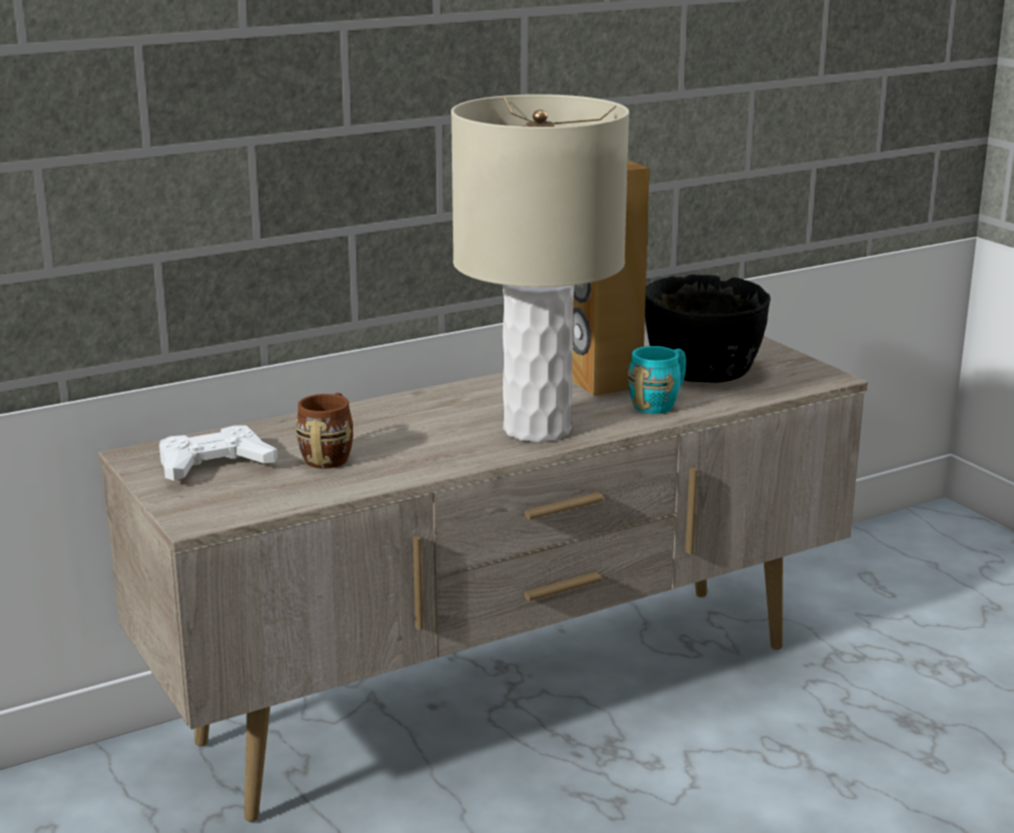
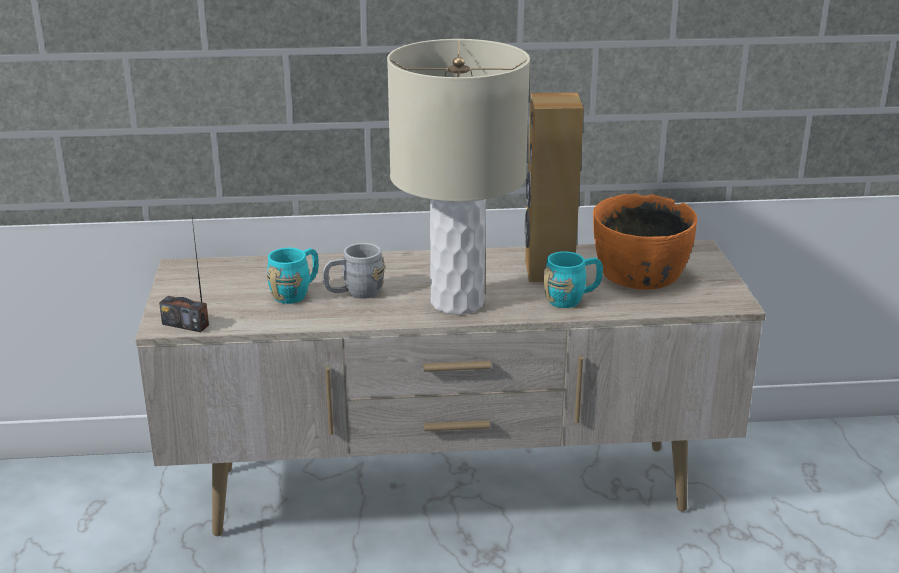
camera: 25 degrees right, 5 degrees up
white game controller [159,426,278,481] -> none
brown mug [296,393,353,469] -> turquoise mug [266,248,319,304]
black bowl [645,274,771,383] -> orange bowl [593,194,697,290]
none -> radio [159,218,209,332]
none -> grey mug [322,243,385,299]

